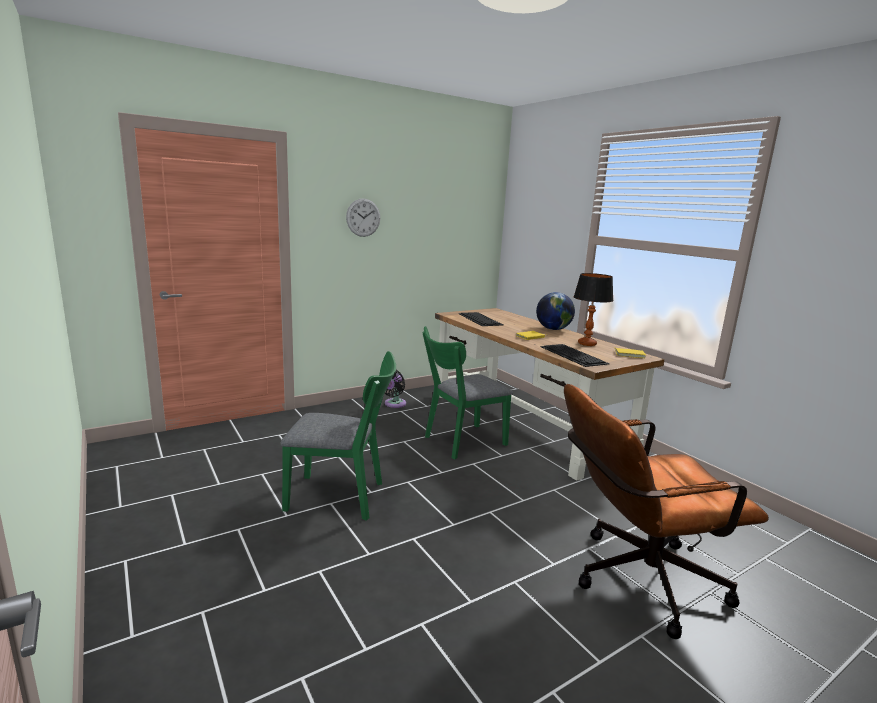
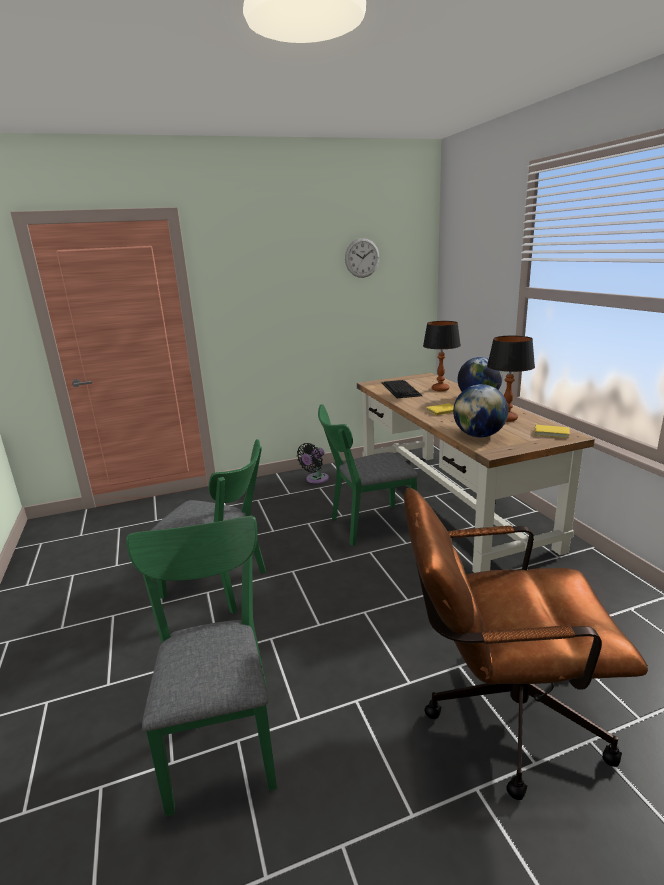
camera: 15 degrees right, 5 degrees up
wall clock [346,198,380,237] -> wall clock moved to [345,238,380,278]
keyboard [541,344,609,367] -> globe [453,384,508,437]
none -> green chair [126,516,277,817]
none -> table lamp [423,321,461,391]

